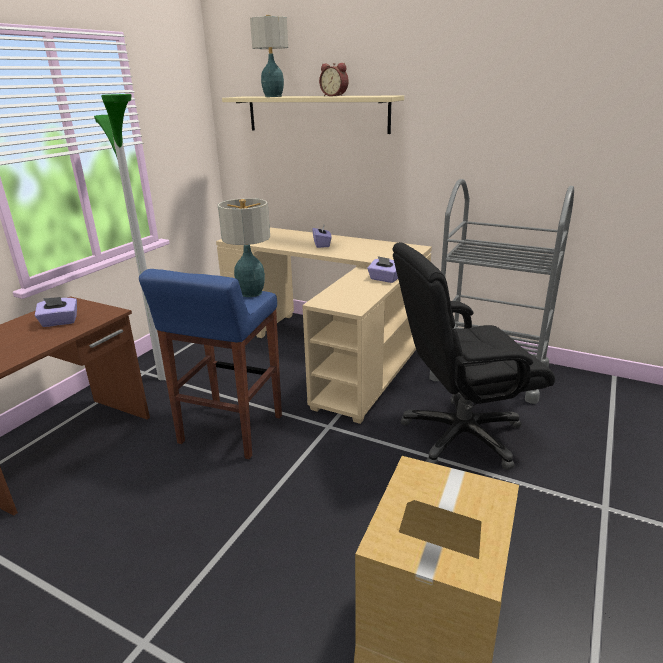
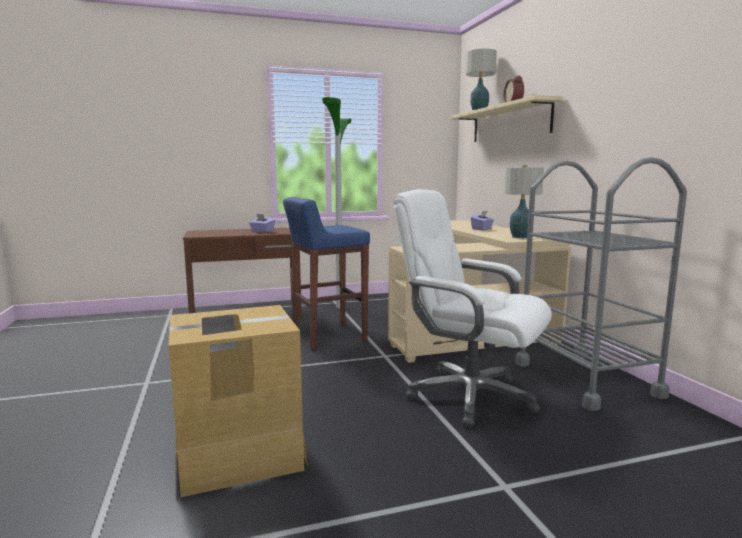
camera: 45 degrees right, 15 degrees down
table lamp [218,198,270,297] -> table lamp moved to [505,165,544,238]
purple tissue box [367,256,398,283] -> none
black office chair [392,242,555,470] -> white office chair [394,189,552,427]

